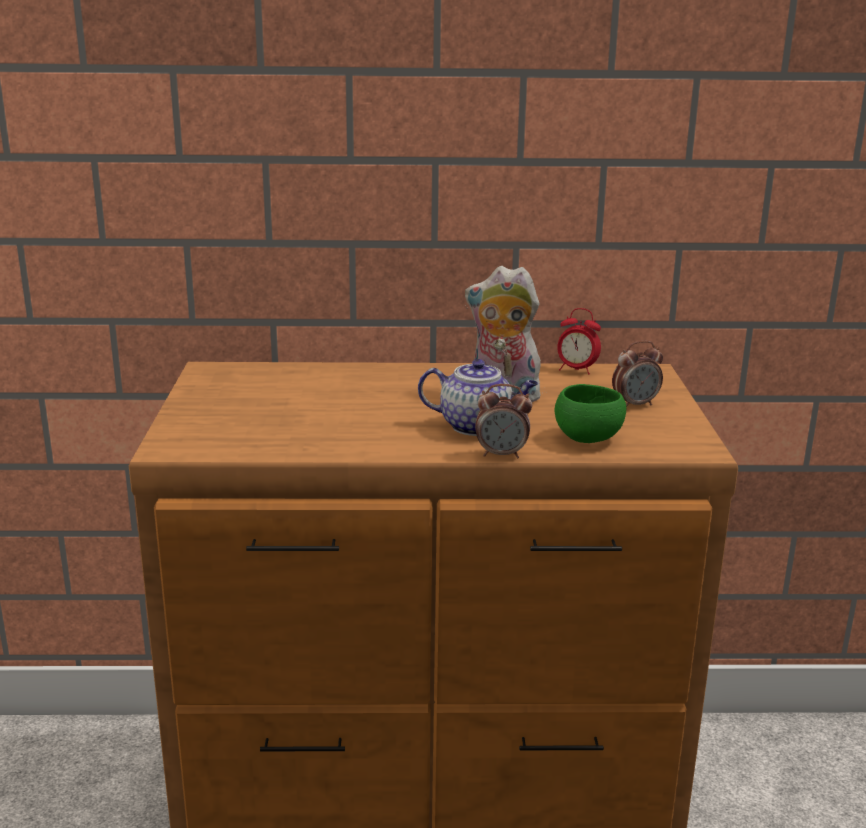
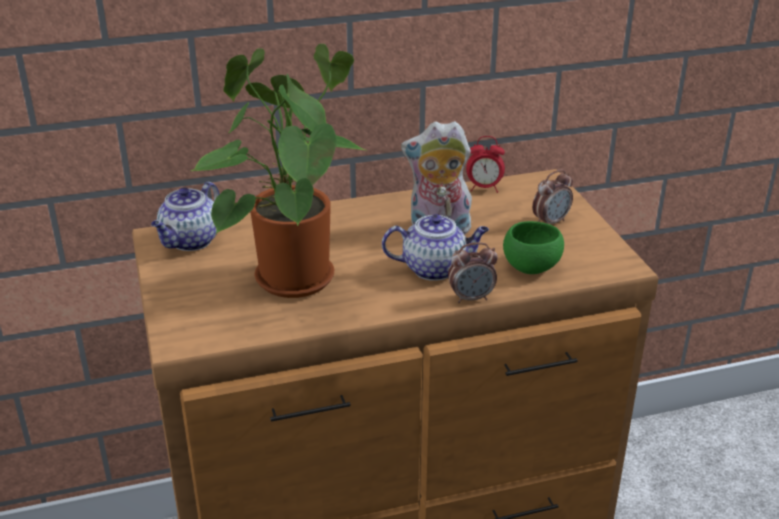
camera: 15 degrees left, 10 degrees up
none -> teapot [151,182,220,251]
none -> potted plant [191,44,368,298]

